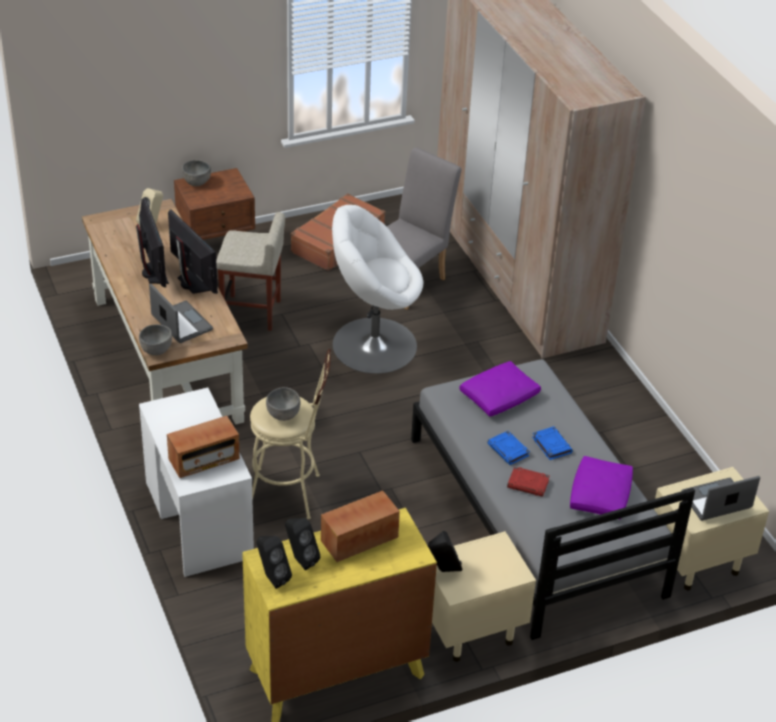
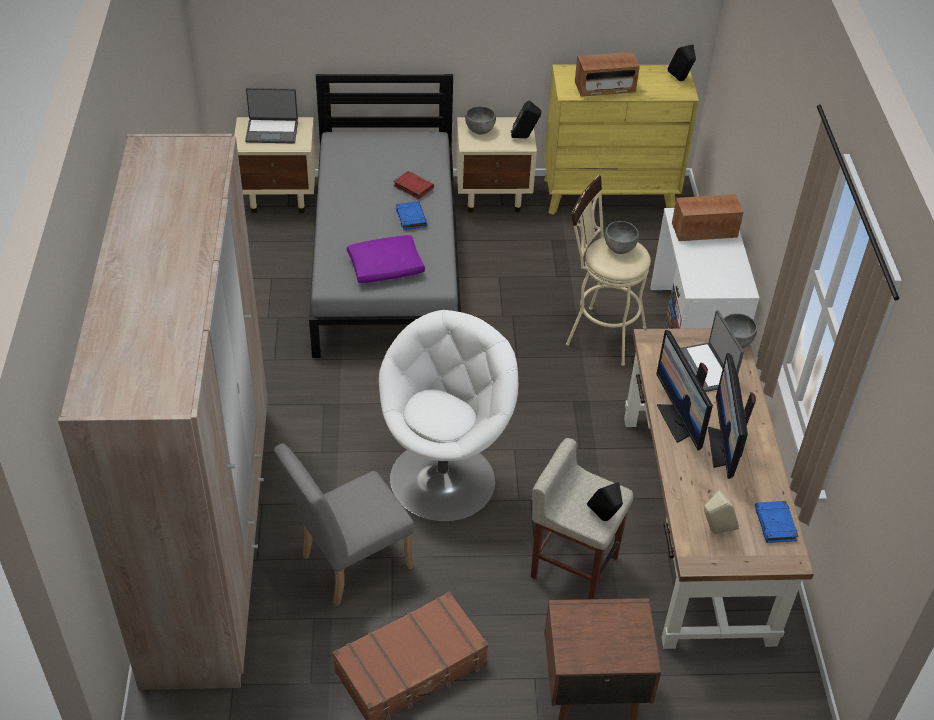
camera: 160 degrees left, 5 degrees up
grey bowl [182,160,211,186] -> grey bowl moved to [465,106,496,135]
black speaker [285,518,320,570] -> black speaker moved to [587,482,623,521]
white armchair [332,205,423,374] -> white armchair turned 75 degrees counterclockwise [379,310,518,522]
blue book [532,426,573,460] -> blue book moved to [755,501,798,543]
purple pillow [570,456,633,519] -> none

